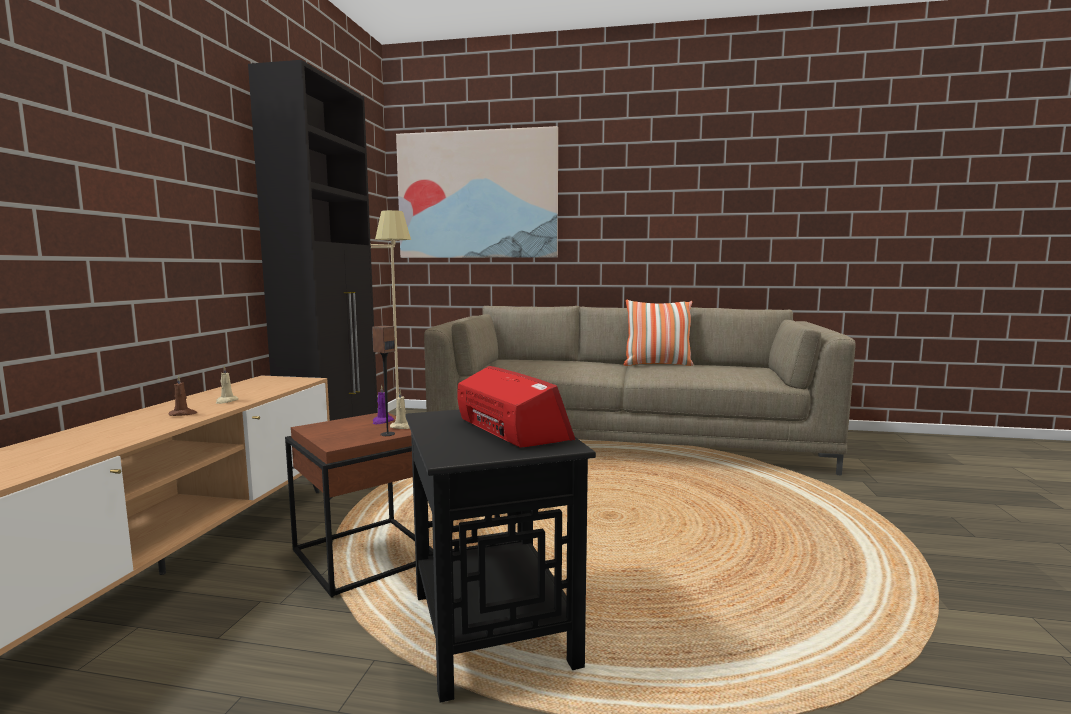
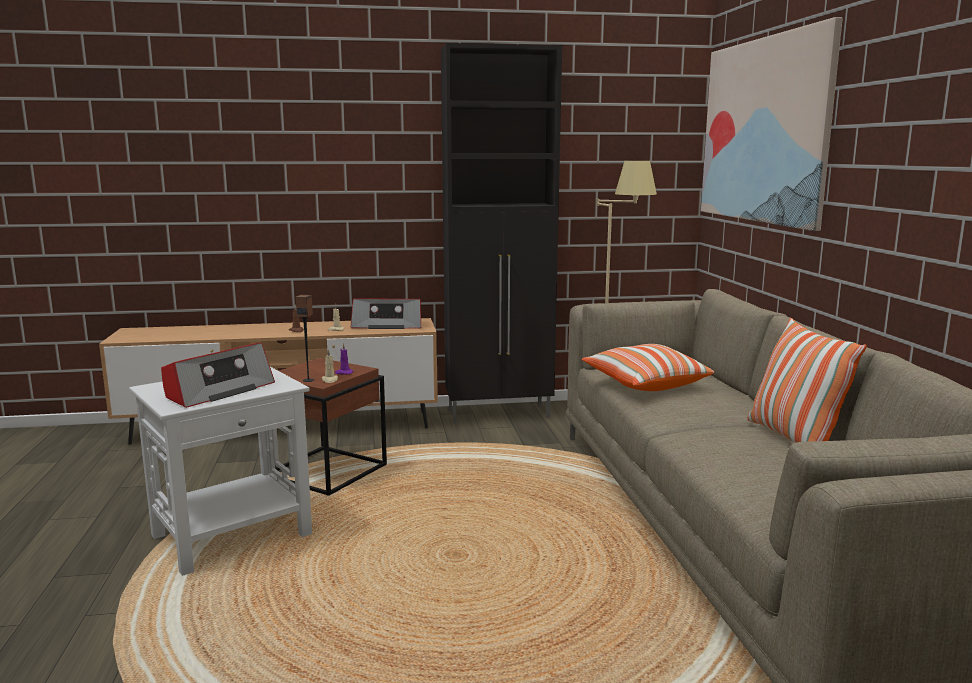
camera: 70 degrees right, 5 degrees up
black side table [406,410,596,703] -> white side table [129,367,312,576]
none -> radio [351,298,421,329]
none -> pillow [582,344,714,391]

